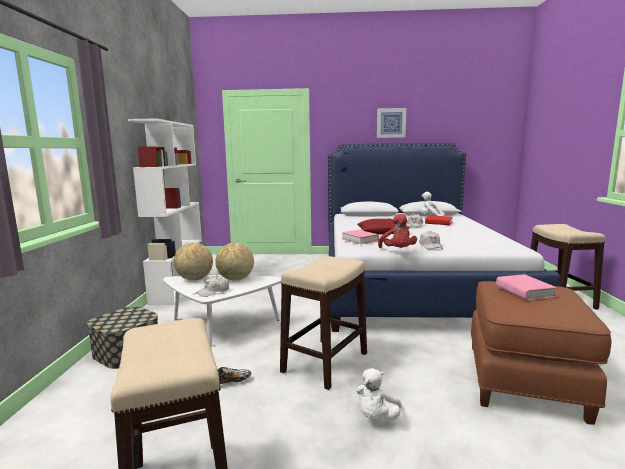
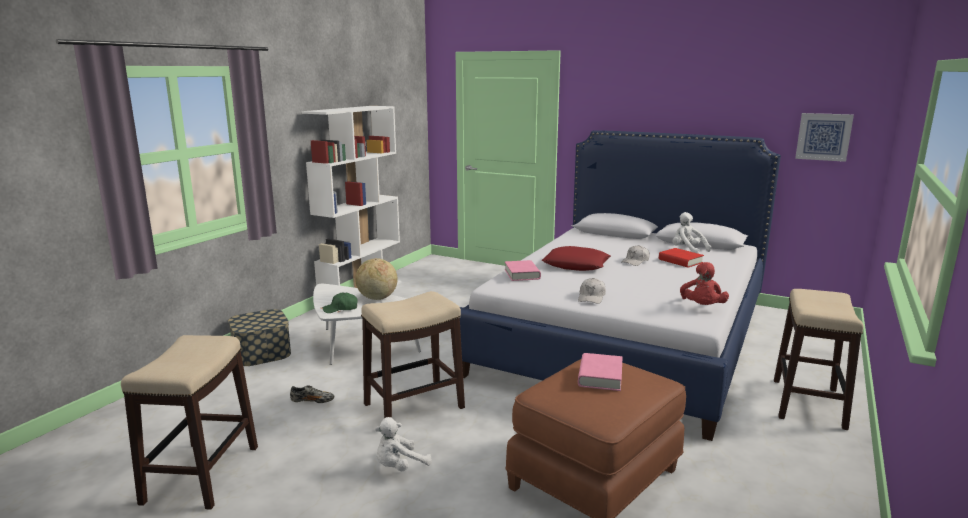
camera: 25 degrees right, 5 degrees up
globe [174,243,213,280] -> none
white cap [196,275,229,297] -> green cap [322,293,358,313]
picture [377,108,406,138] -> picture moved to [795,113,854,162]
red plush toy [378,214,417,248] -> red plush toy moved to [680,262,729,305]

